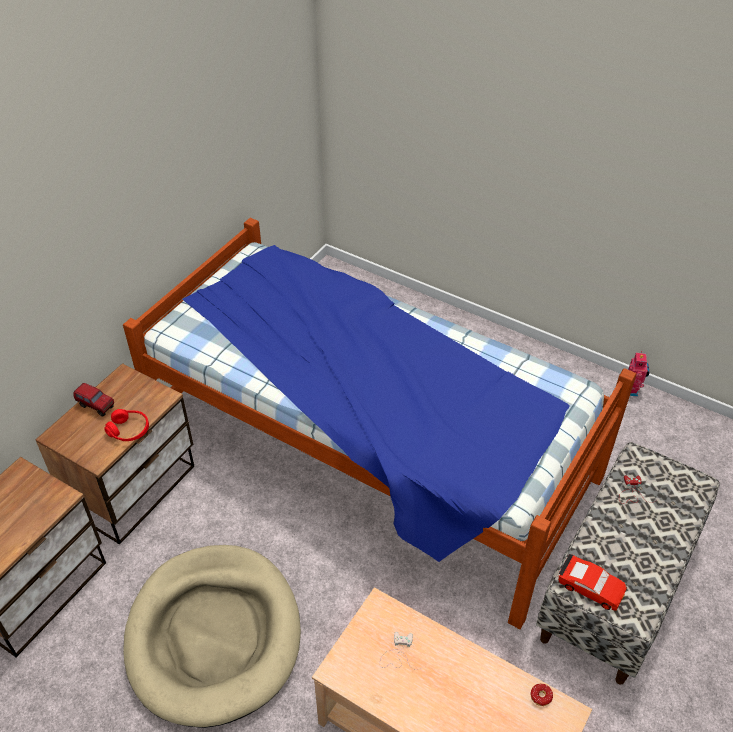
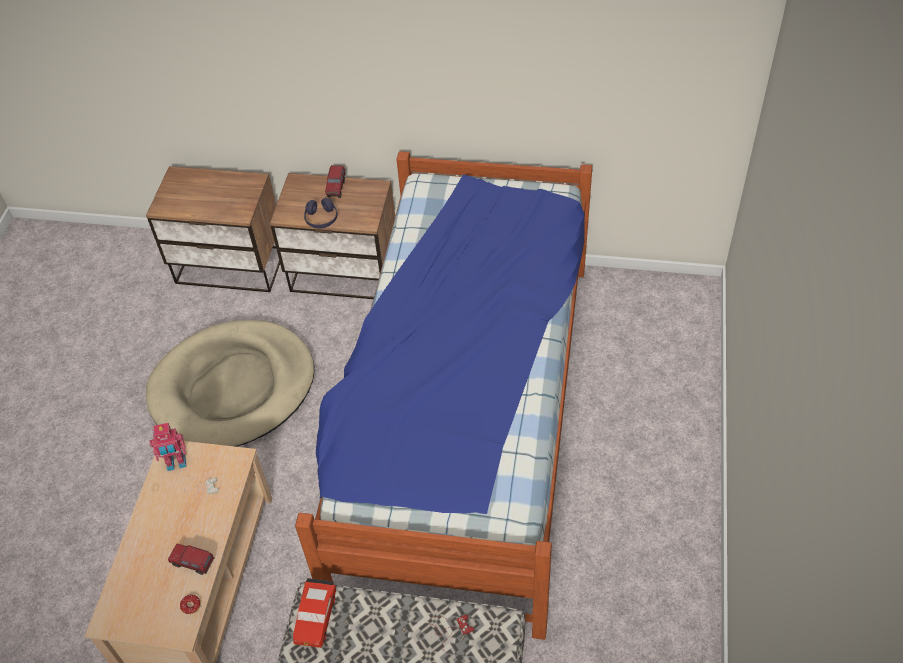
camera: 70 degrees right, 5 degrees up
red headphones [104,409,149,441] -> purple headphones [304,198,338,229]
toy robot [628,351,649,397] -> toy robot moved to [149,423,186,471]
none -> toy truck [168,544,214,575]

